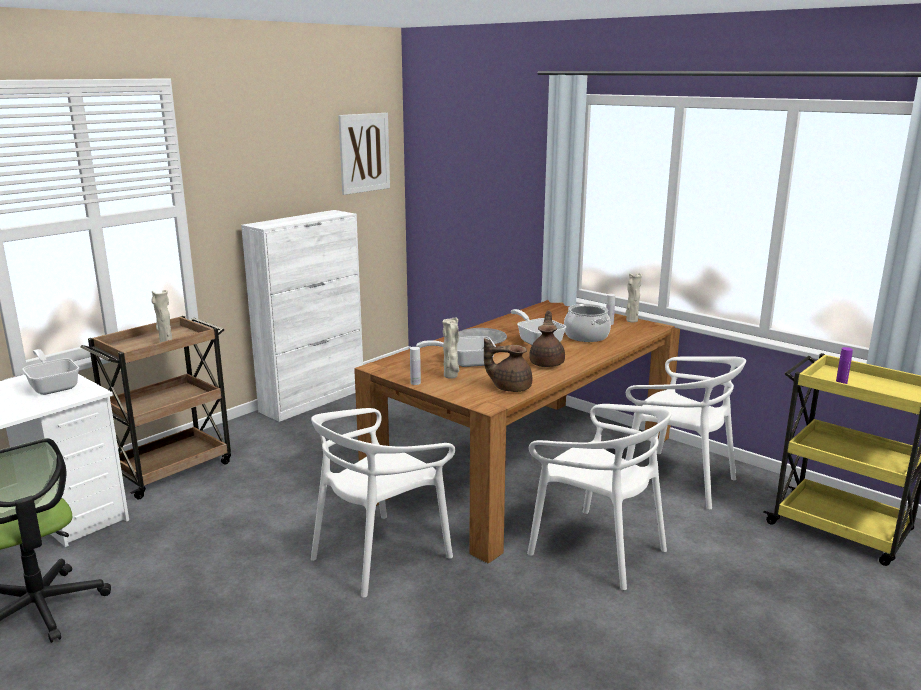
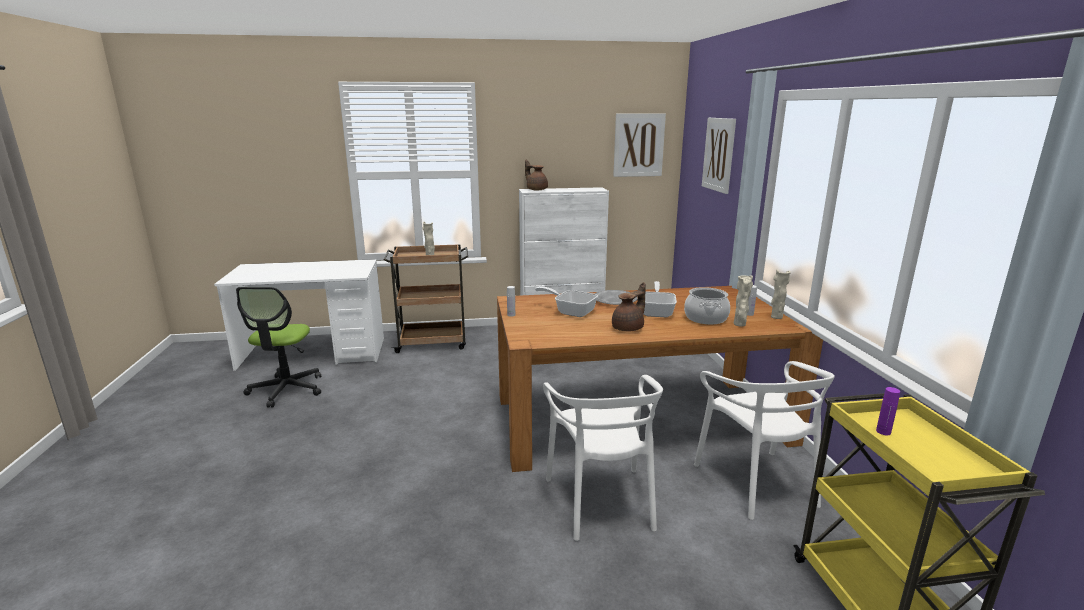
camera: 40 degrees right, 0 degrees up
frying pan [23,349,79,395] -> none
white chair [311,408,455,597] -> none
beige vase [443,317,459,379] -> beige vase moved to [734,275,753,327]
brown teapot [484,338,532,392] -> brown teapot moved to [525,159,548,190]
none -> picture [702,118,736,194]

